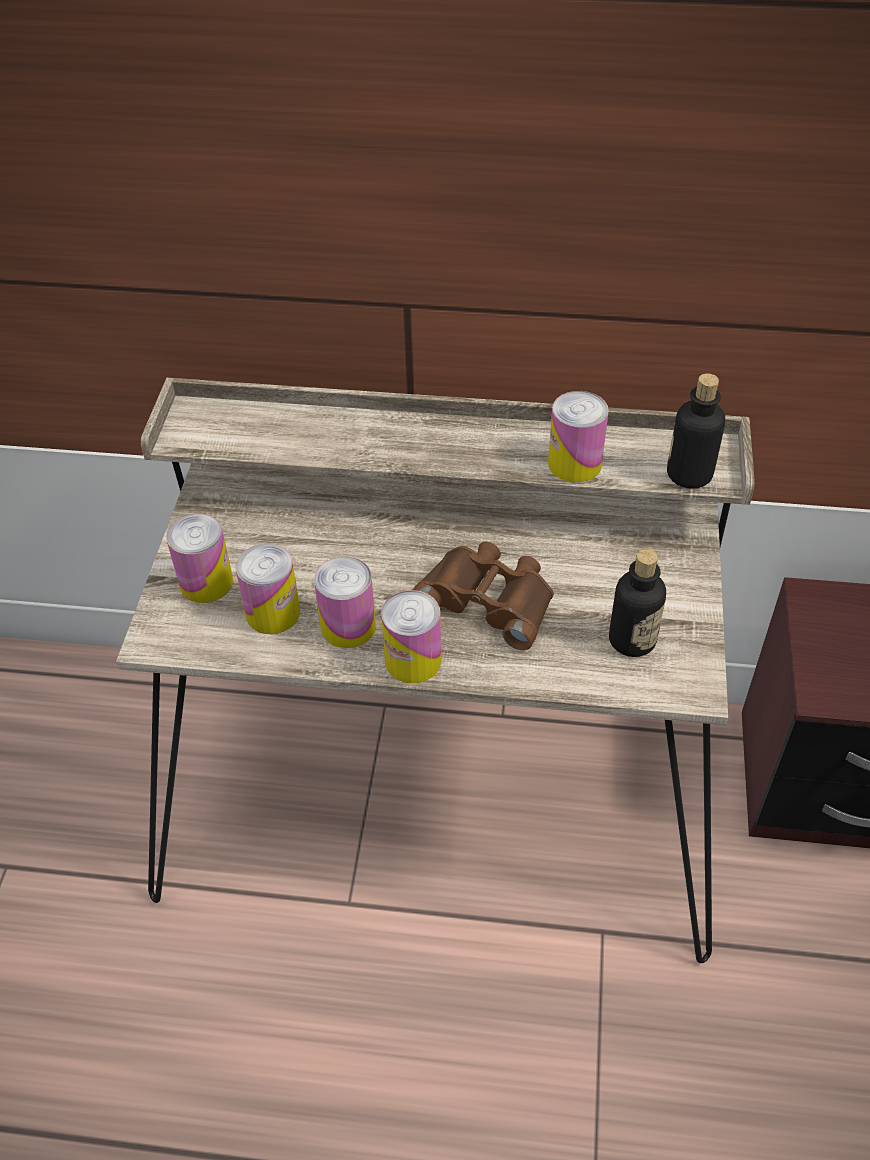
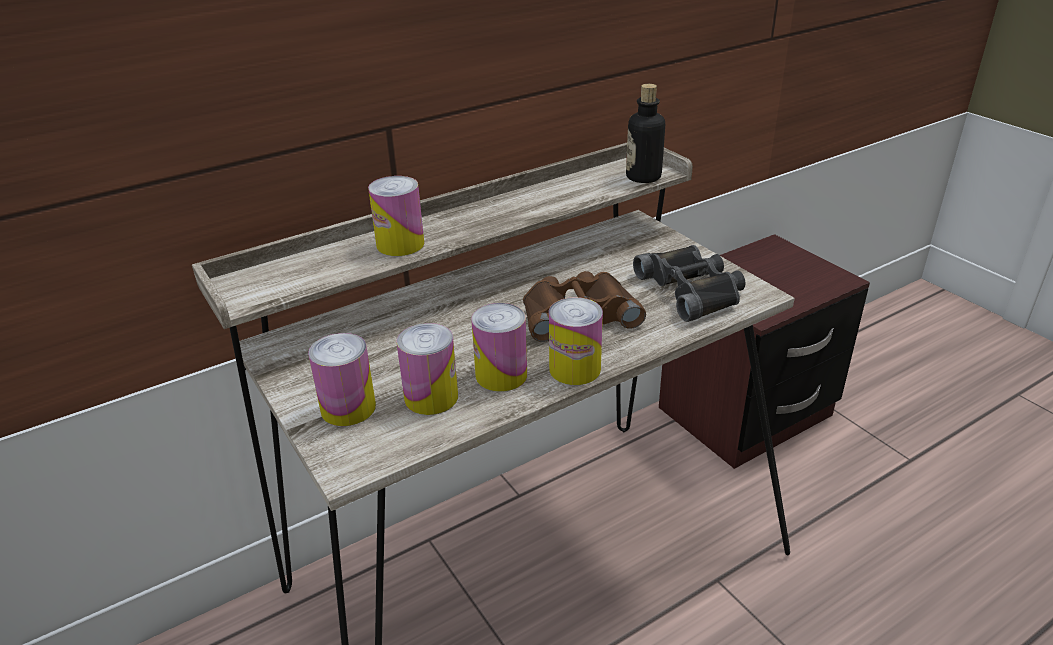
camera: 40 degrees left, 15 degrees down
can [548,391,609,482] -> can moved to [368,176,424,256]
bottle [609,549,666,657] -> black binoculars [633,245,745,322]

